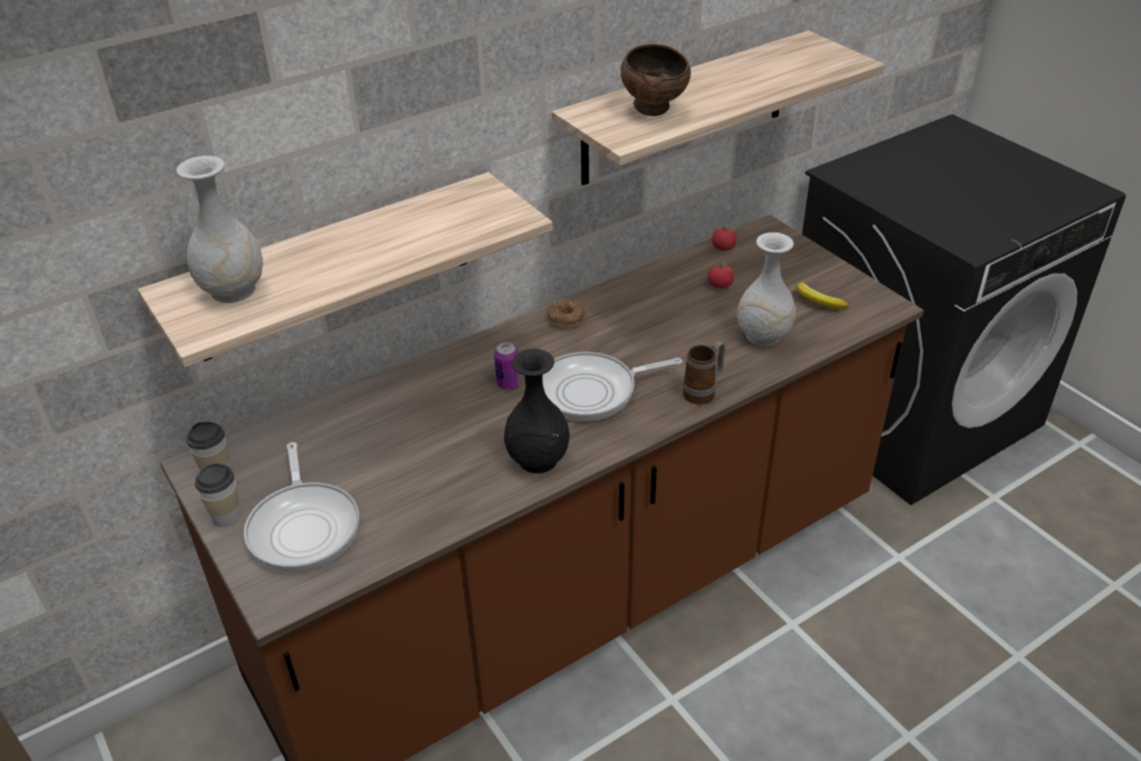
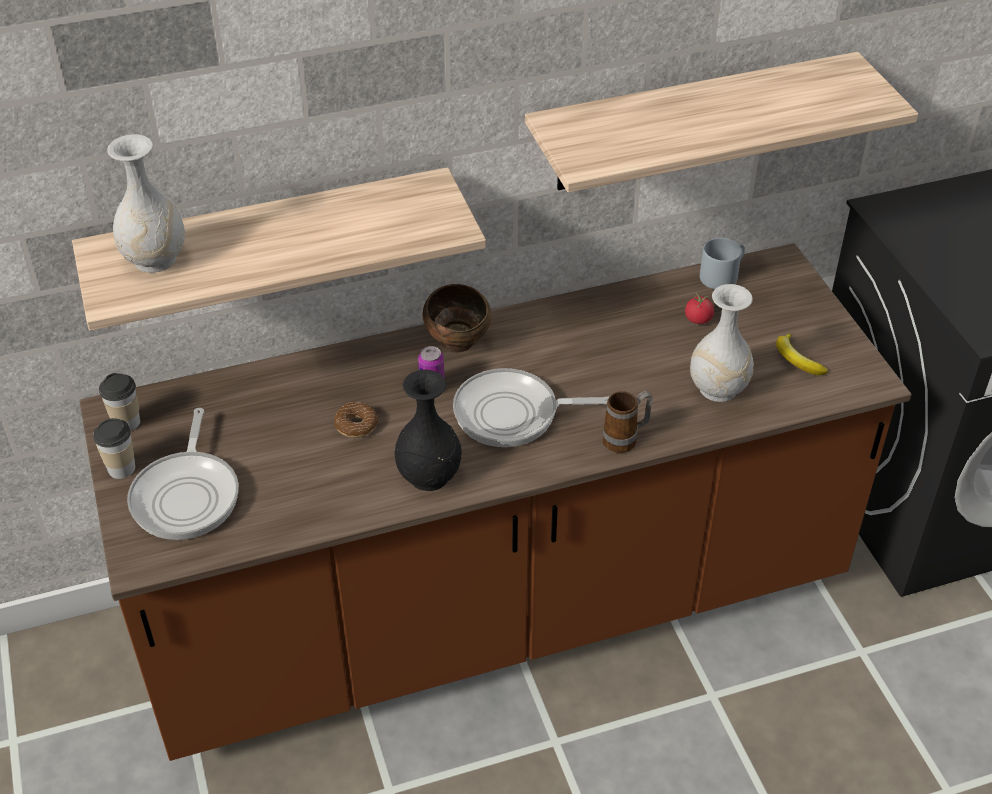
camera: 15 degrees right, 5 degrees up
donut [547,300,585,328] -> donut moved to [334,402,378,438]
brown bowl [621,44,691,116] -> brown bowl moved to [423,284,491,353]
tomato [712,224,737,251] -> grey mug [700,238,745,289]

